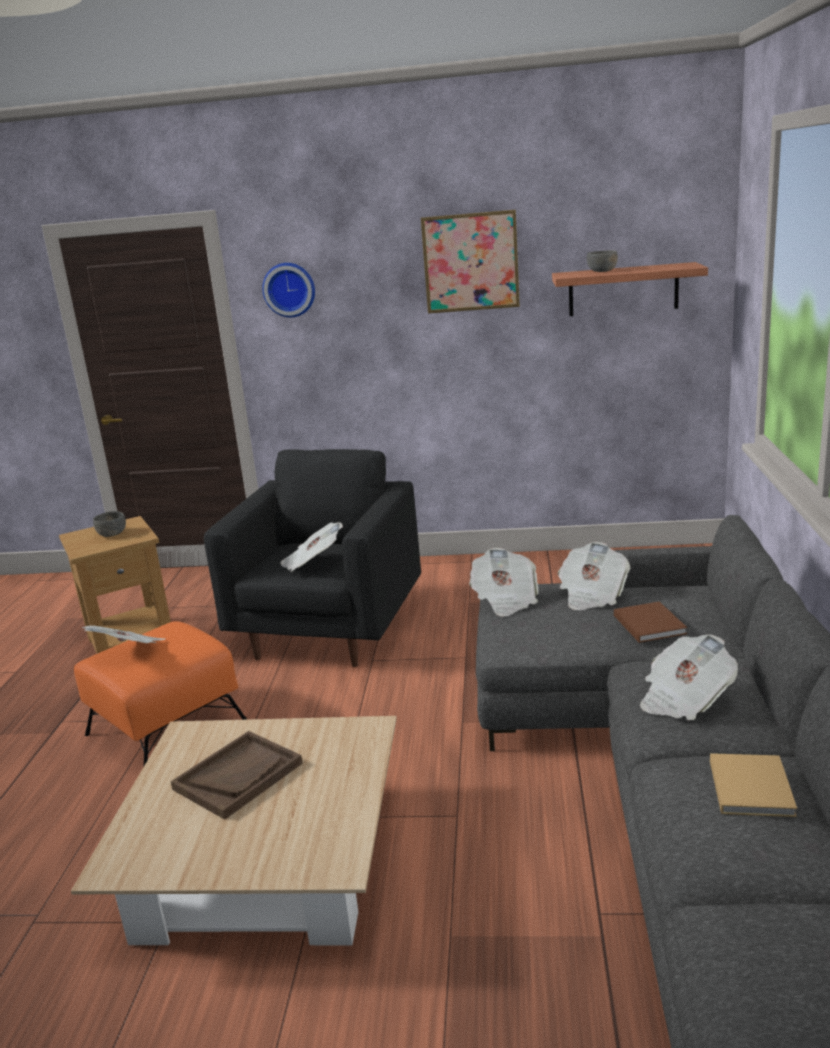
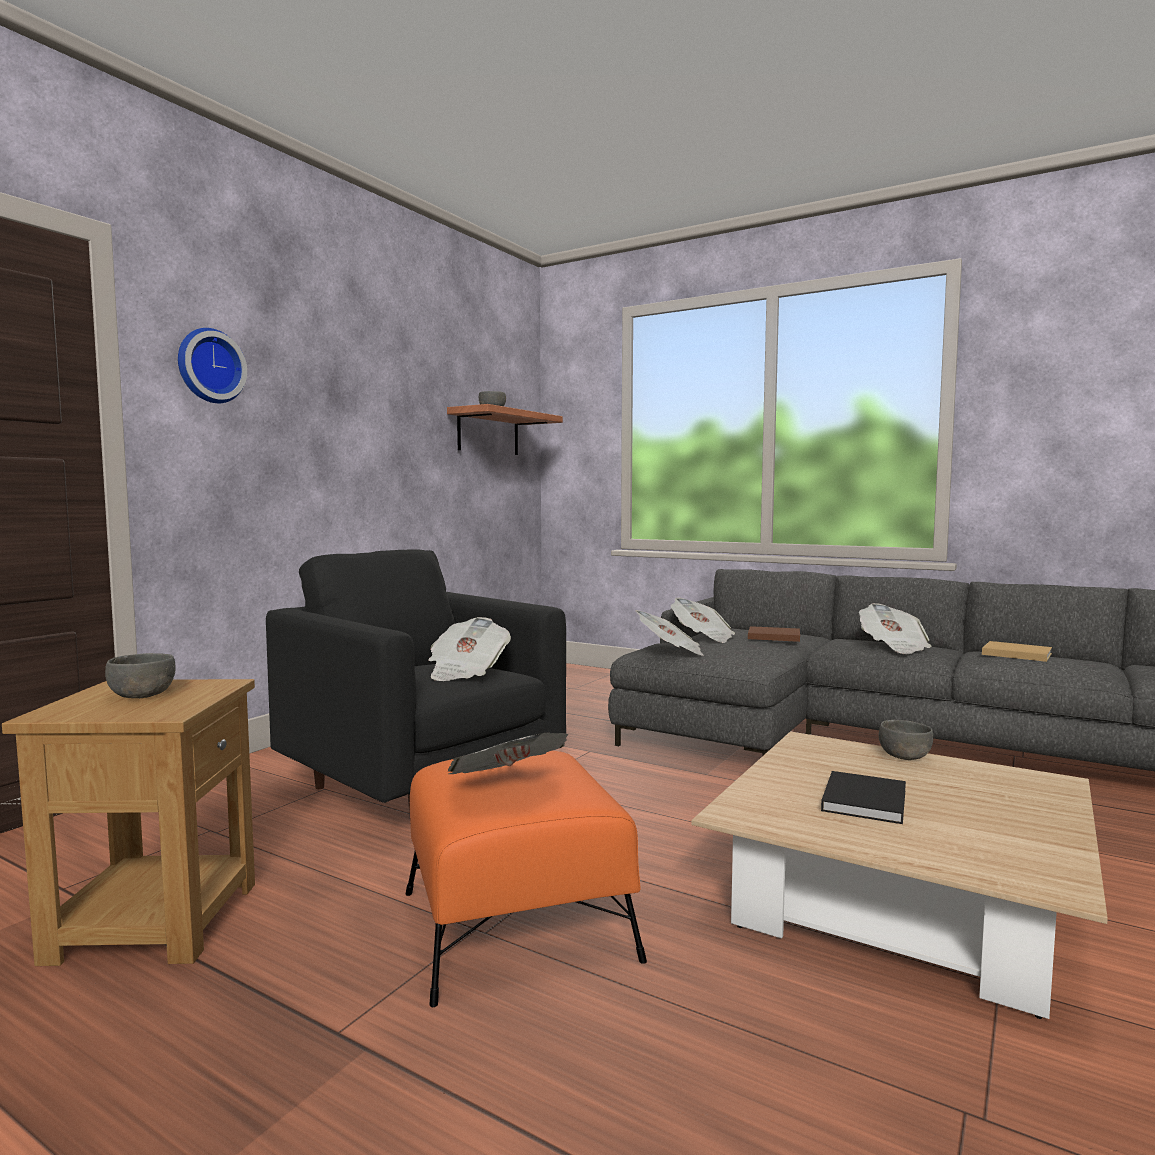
camera: 65 degrees left, 15 degrees down
brown tray [171,731,303,820] -> black book [821,771,906,824]
picture [421,209,520,314] -> none
none -> grey bowl [879,720,933,760]

